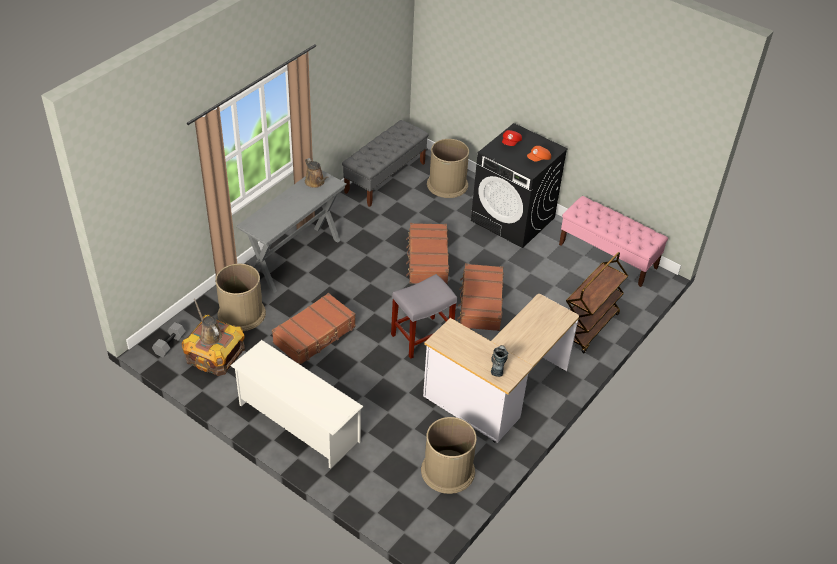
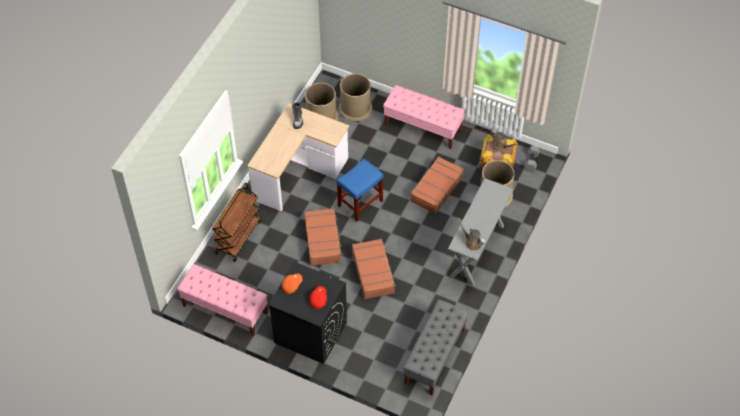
camera: 170 degrees right, 10 degrees up
white shoe rack [230,340,363,469] -> pink bench [383,85,465,149]
grey stool [391,274,457,359] -> blue stool [336,159,383,222]
brown trash can [427,139,469,198] -> brown trash can moved to [339,74,373,121]

